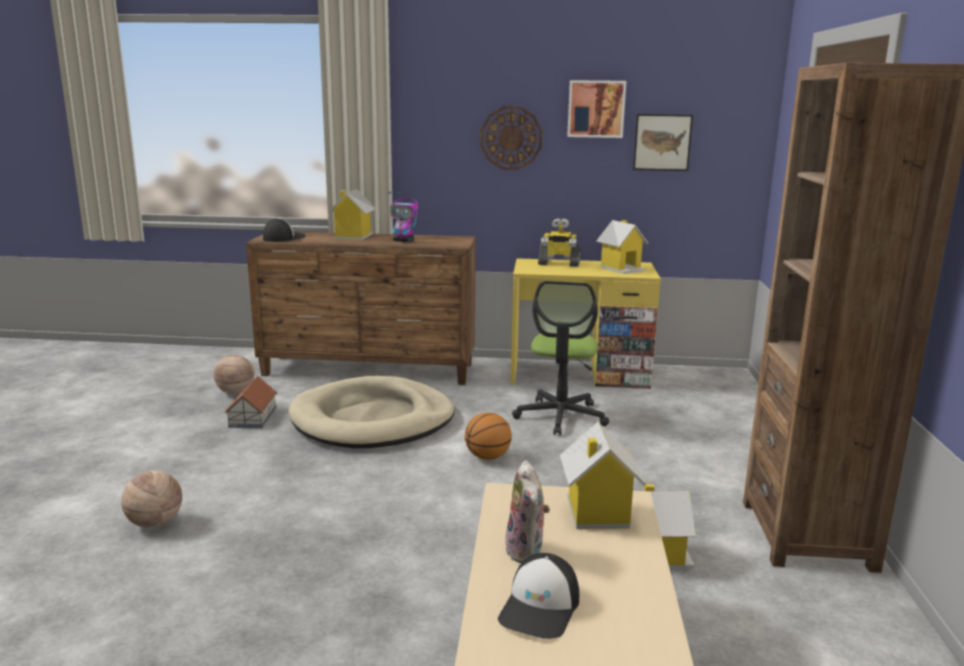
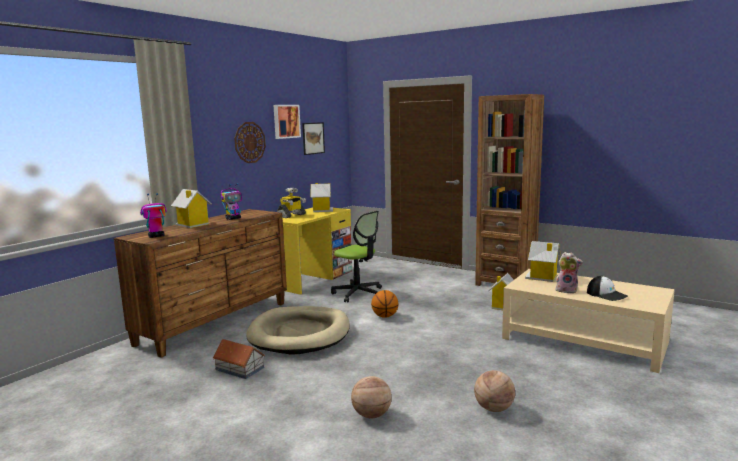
camera: 60 degrees left, 5 degrees down
basketball [214,355,254,394] -> basketball moved to [474,370,515,412]
cap [263,218,306,242] -> toy robot [140,193,167,238]

